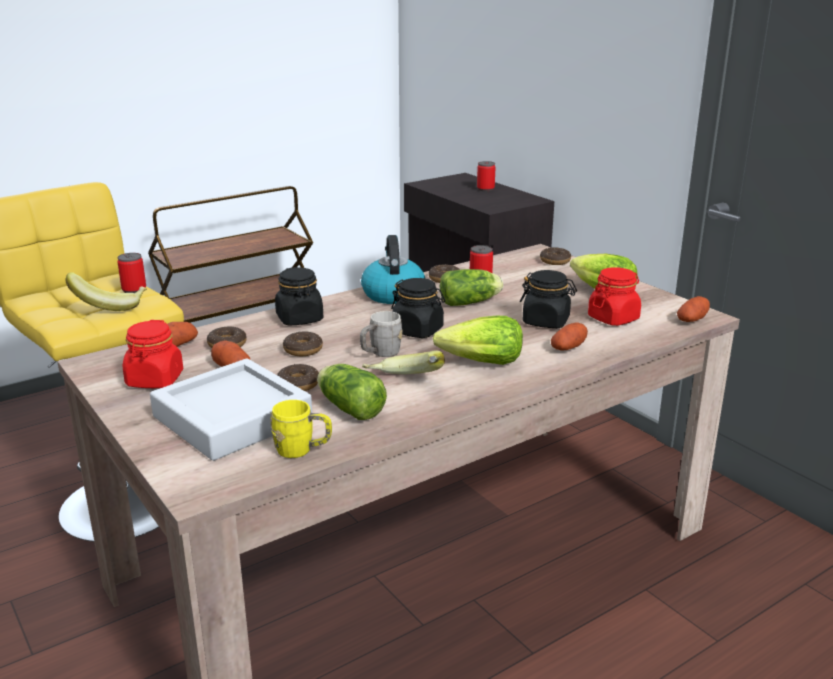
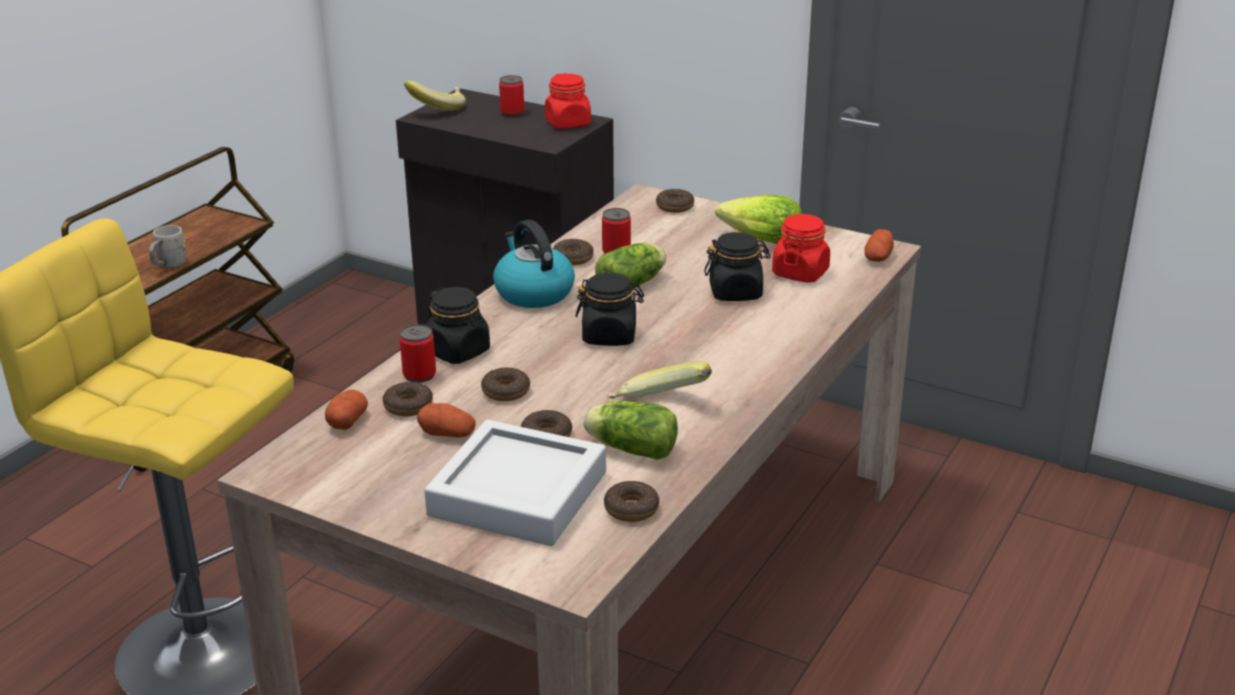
camera: 25 degrees left, 5 degrees up
banana [66,272,147,311] -> banana moved to [404,80,466,111]
can [117,253,146,293] -> can moved to [400,324,436,383]
red jar [123,320,183,388] -> red jar moved to [545,73,591,129]
yellow mug [270,400,332,458] -> donut [604,481,659,522]
grey mug [360,311,402,357] -> grey mug moved to [149,225,186,268]
lettuce [433,316,523,365] -> none
potato [551,322,588,351] -> none

